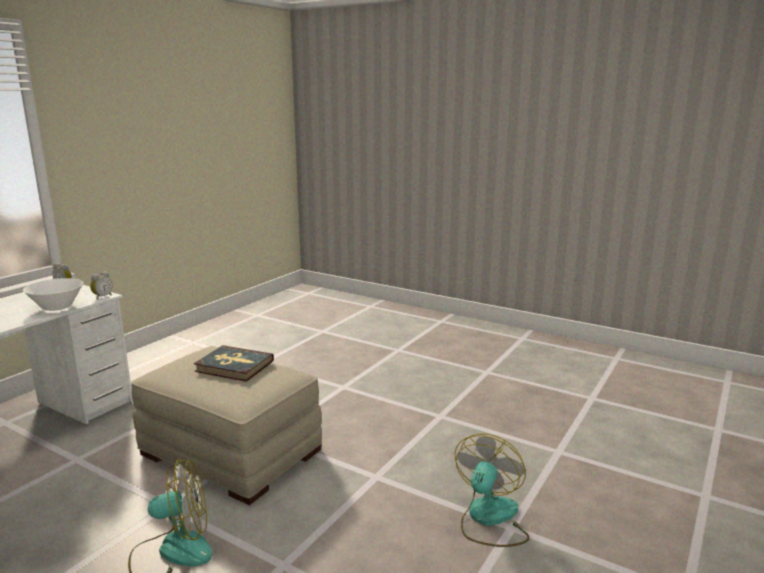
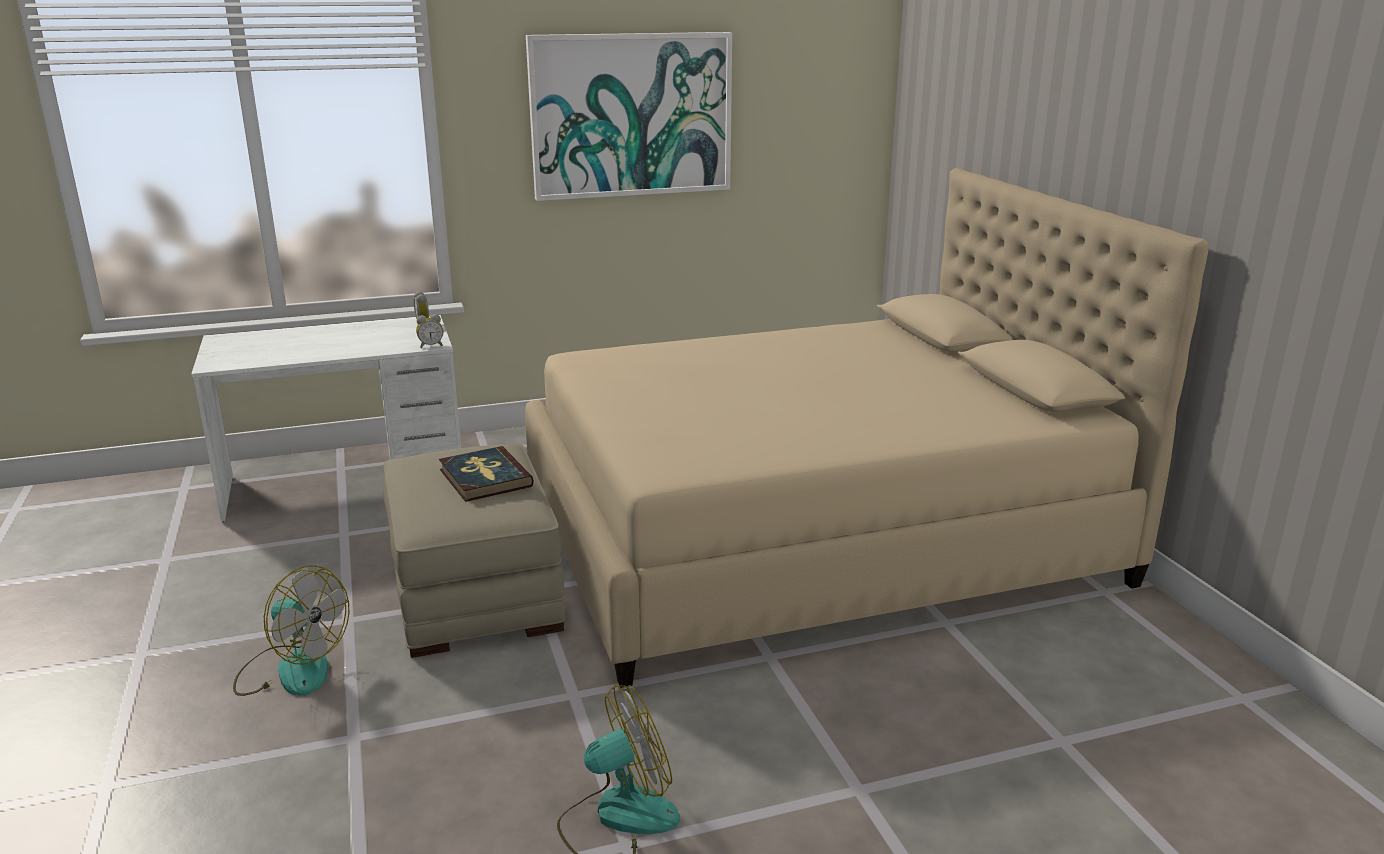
camera: 40 degrees right, 5 degrees up
white bowl [23,278,83,311] -> none
none -> beige bed [525,168,1209,688]
none -> picture [526,32,732,201]

